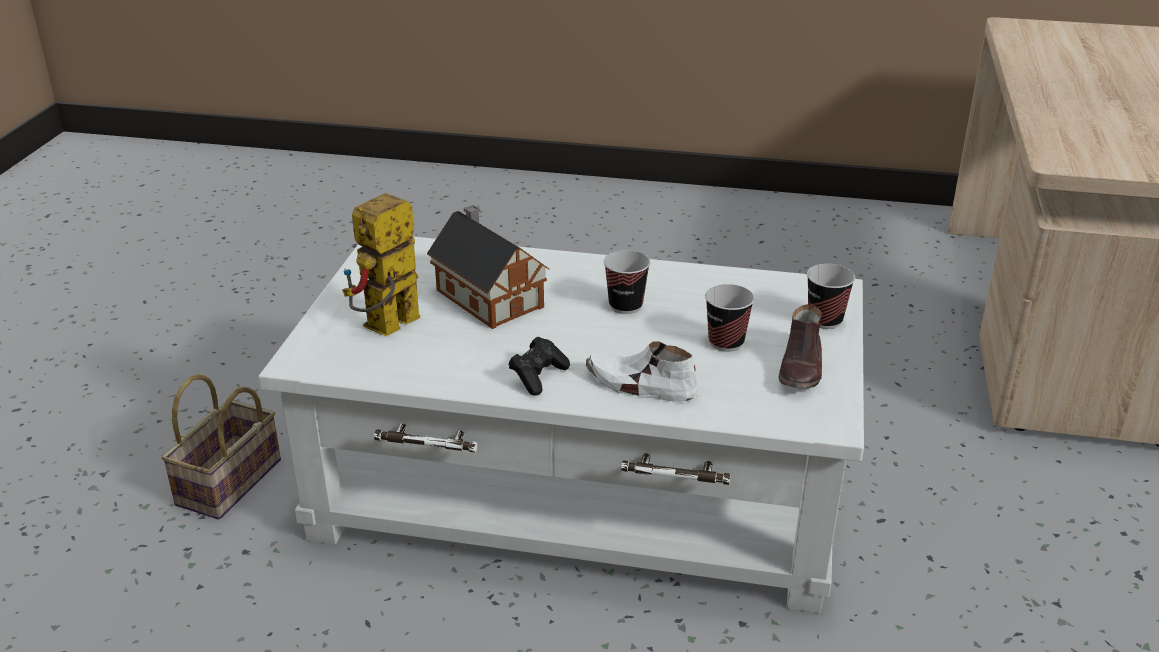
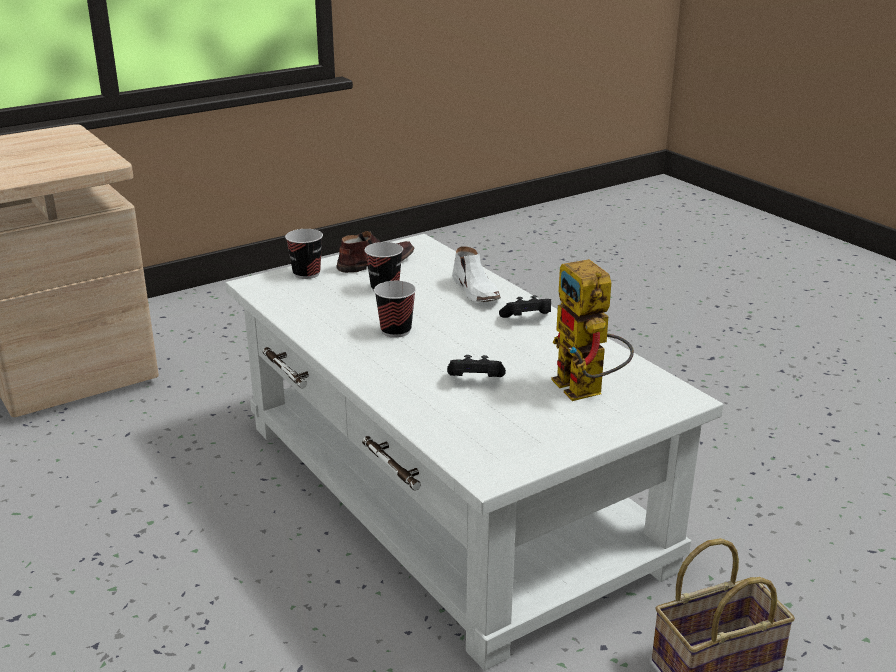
camera: 135 degrees left, 5 degrees down
toy robot [342,193,420,337] -> toy robot turned 75 degrees clockwise [551,259,634,401]
toy house [427,205,549,329] -> black game controller [447,355,506,377]

